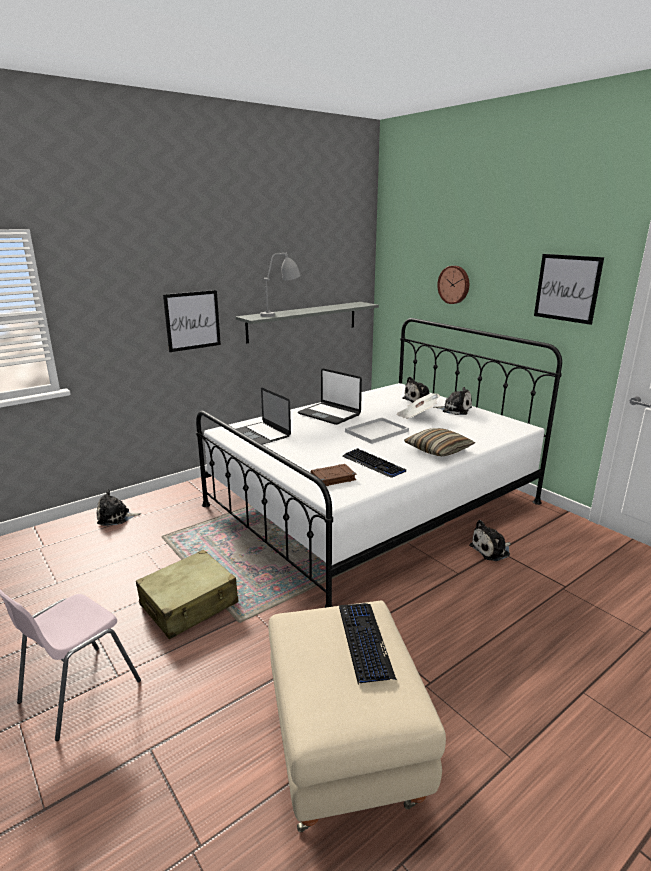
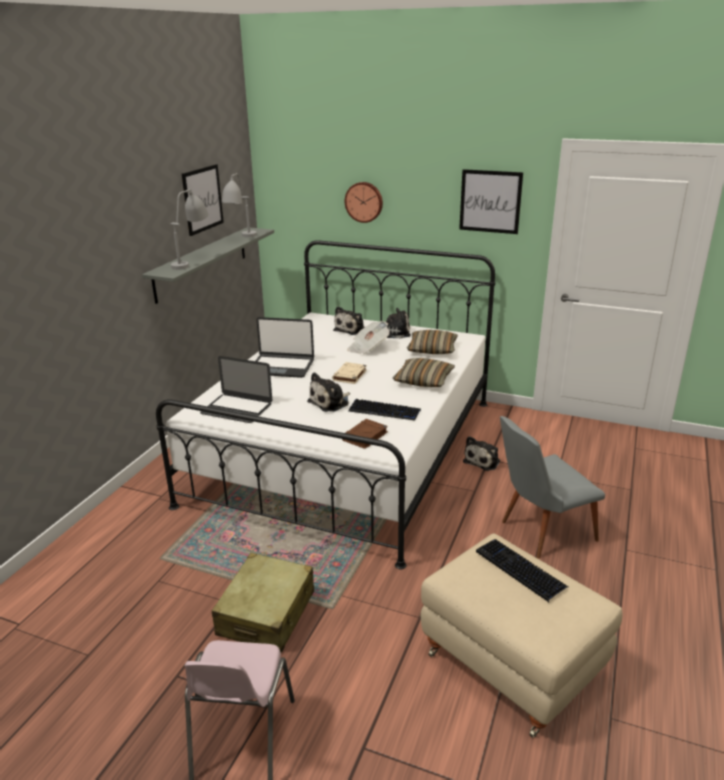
camera: 30 degrees left, 5 degrees up
plush toy [97,489,141,526] -> plush toy moved to [307,372,350,412]
picture [163,290,221,352] -> picture moved to [182,164,224,236]
white tray [345,417,409,444] -> beige book [332,362,367,384]
none -> grey table lamp [222,173,257,237]
none -> pillow [407,330,458,354]
none -> grey chair [500,416,605,559]

